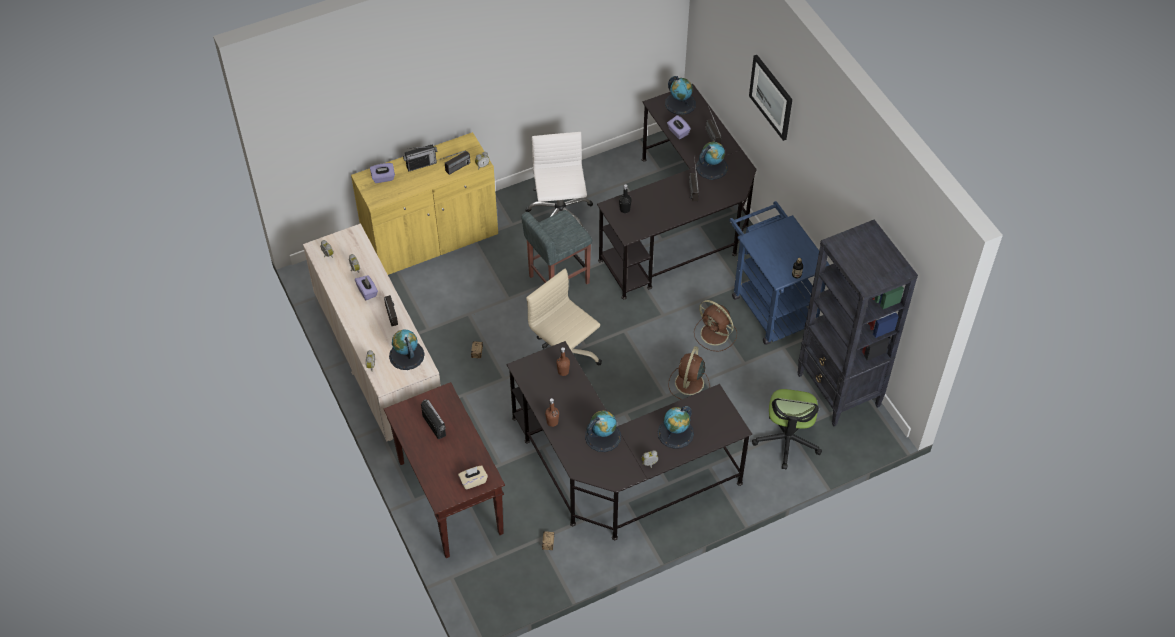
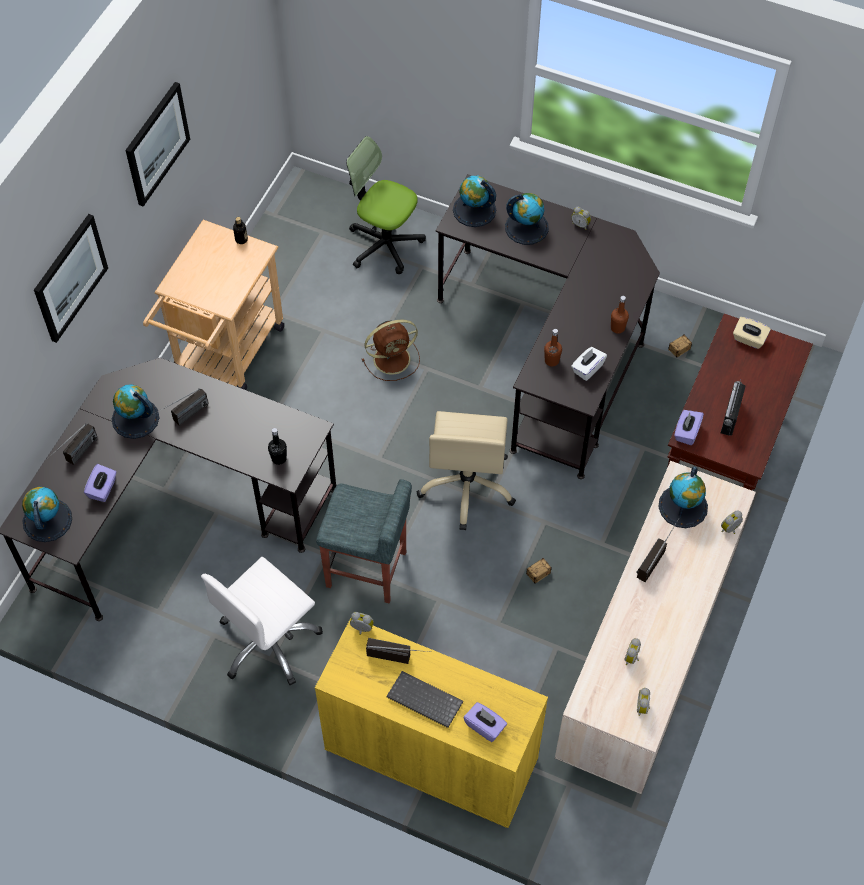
camera: 130 degrees left, 5 degrees up
purple tissue box [355,275,378,300] -> purple tissue box moved to [674,410,704,445]
radio [403,145,437,172] -> keyboard [386,671,463,728]
globe [585,410,621,452] -> globe moved to [453,176,496,227]
brown fan [694,300,737,352] -> none
blue cart [730,201,830,345] -> beige cart [143,220,284,390]
office chair [752,389,822,470] -> office chair turned 120 degrees counterclockwise [346,136,426,274]
black bookcase [797,220,918,427] -> none
none -> picture [125,82,190,207]
none -> white tissue box [571,347,607,381]

